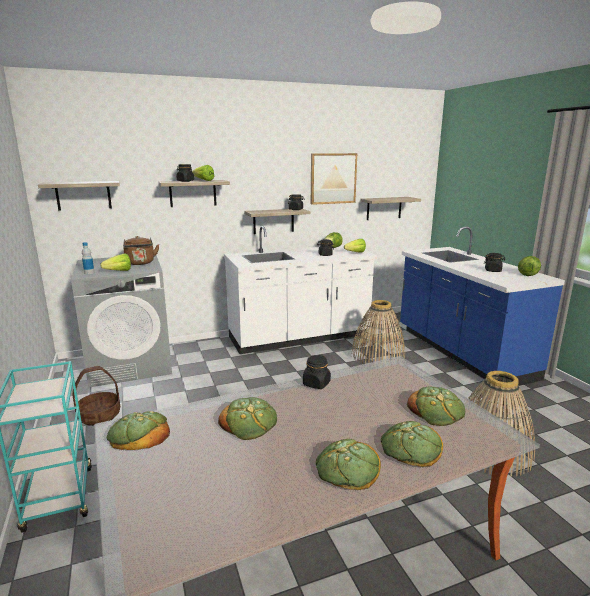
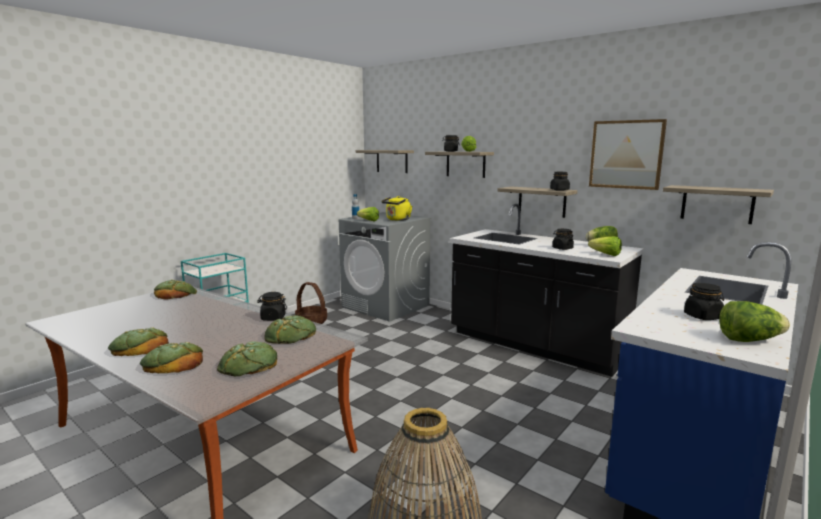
camera: 60 degrees right, 5 degrees down
brown kettle [123,236,159,265] -> yellow kettle [382,196,412,221]
bread [218,397,277,440] -> bread moved to [265,315,316,344]
white counter [224,226,377,354] -> black counter [450,204,644,377]
basket [352,300,405,364] -> none

